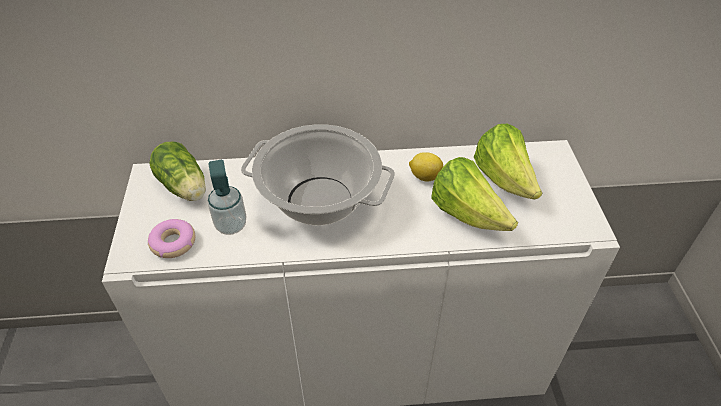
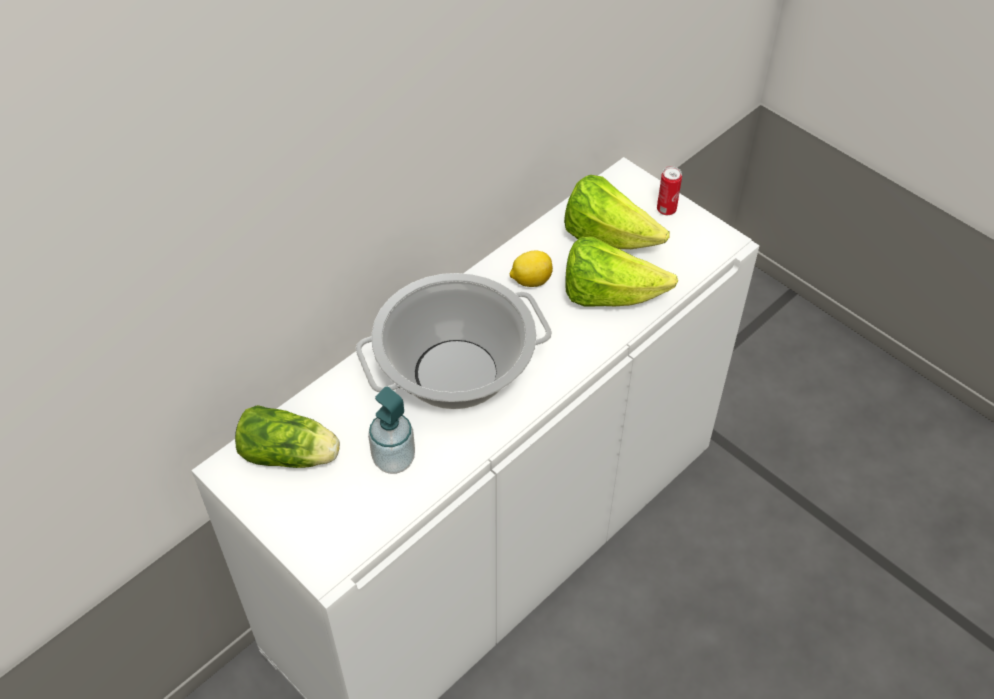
camera: 40 degrees left, 5 degrees up
donut [148,219,196,258] -> none
none -> can [657,166,682,215]

